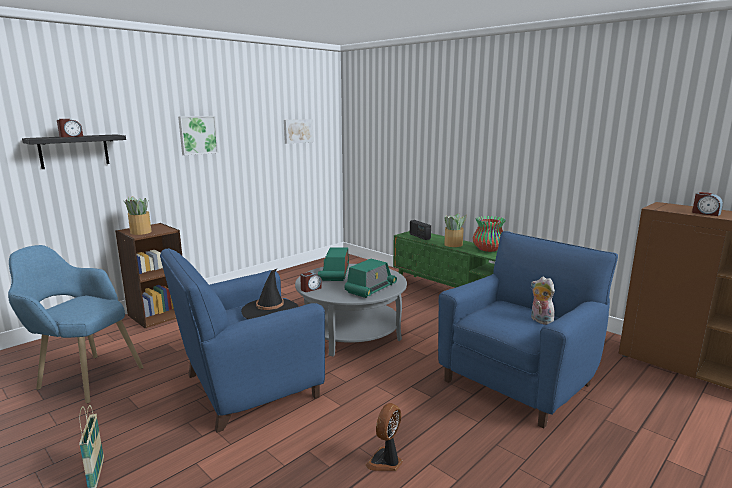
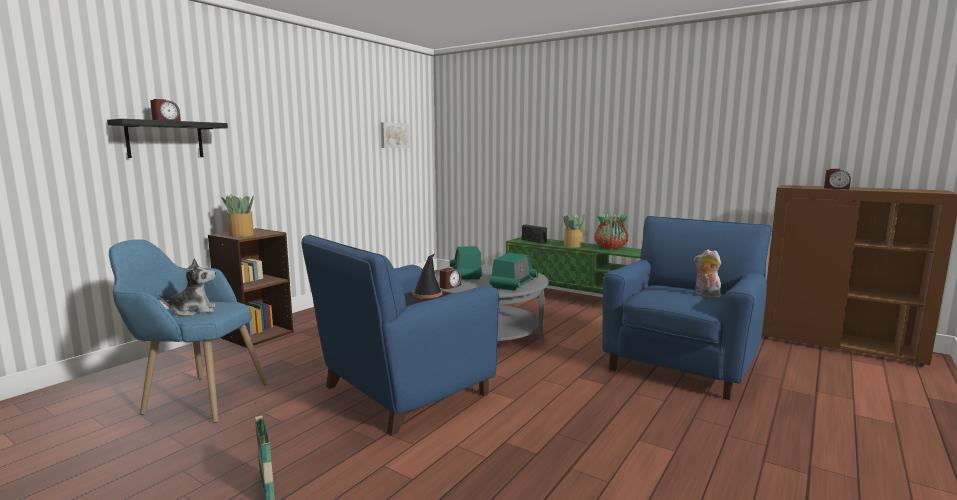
camera: 10 degrees left, 5 degrees down
picture [178,116,219,155] -> none
fan [366,403,403,471] -> none
none -> plush toy [159,258,216,316]

